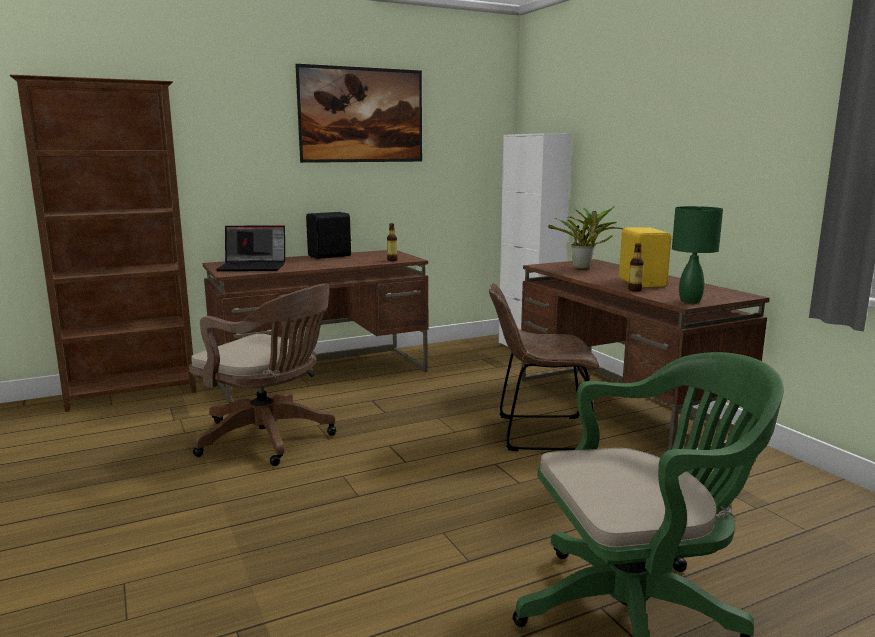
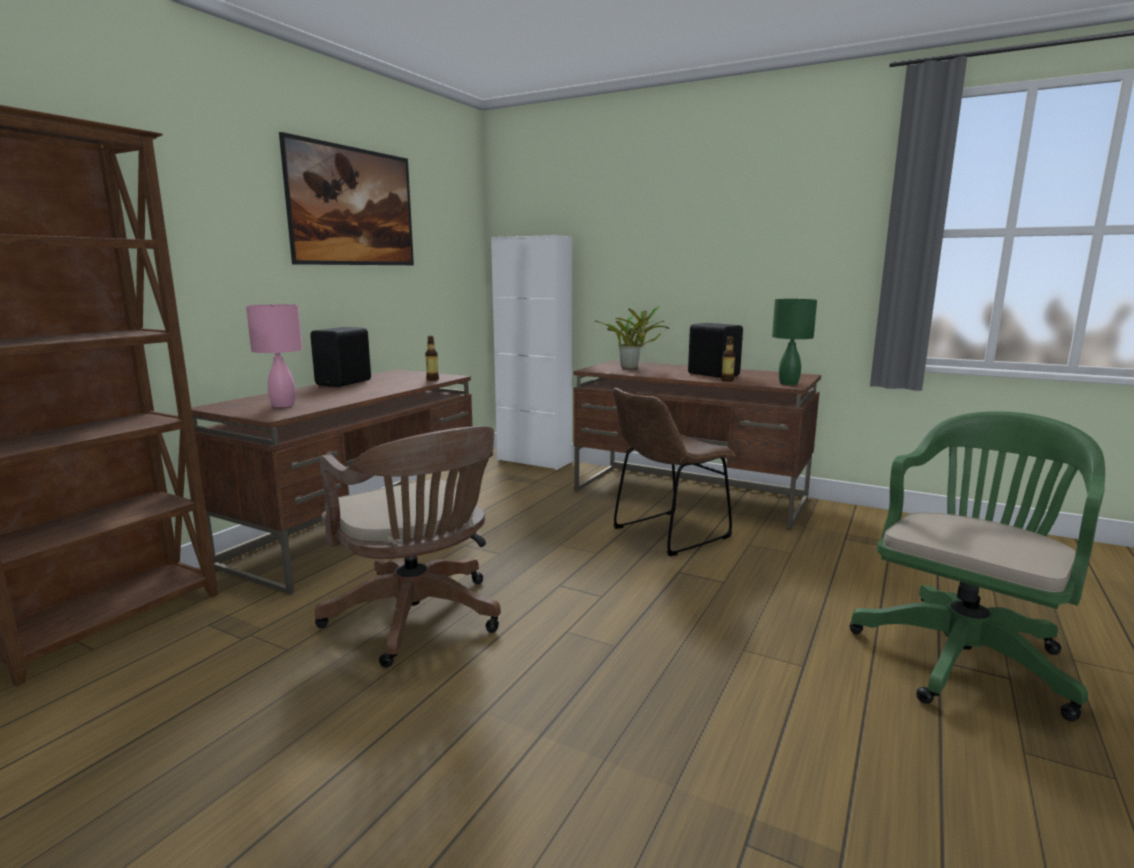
camera: 35 degrees left, 0 degrees up
brown office chair [189,283,336,466] -> brown office chair turned 60 degrees clockwise [315,426,501,668]
laptop [216,225,285,271] -> pink table lamp [246,304,303,407]
yellow speaker [619,227,671,287] -> black speaker [688,323,743,378]

